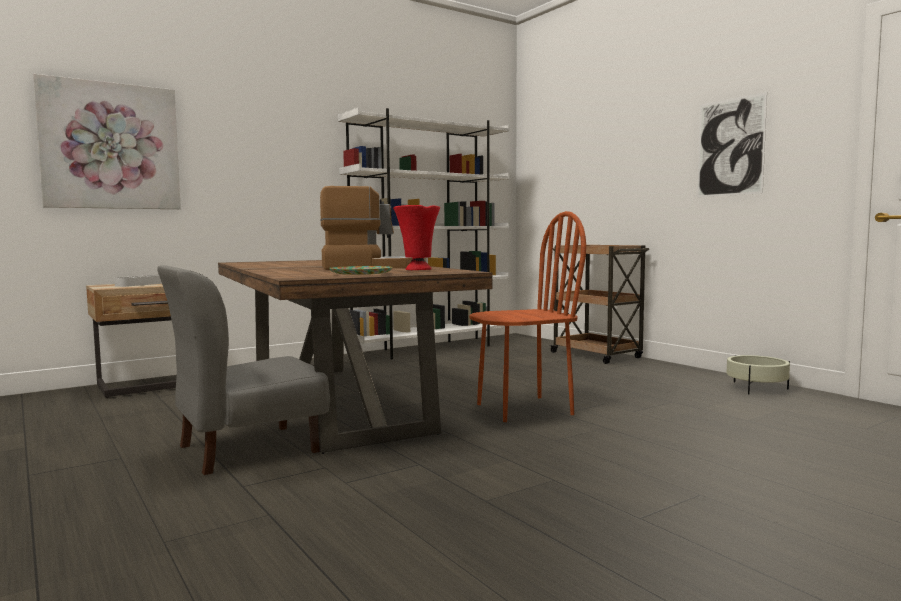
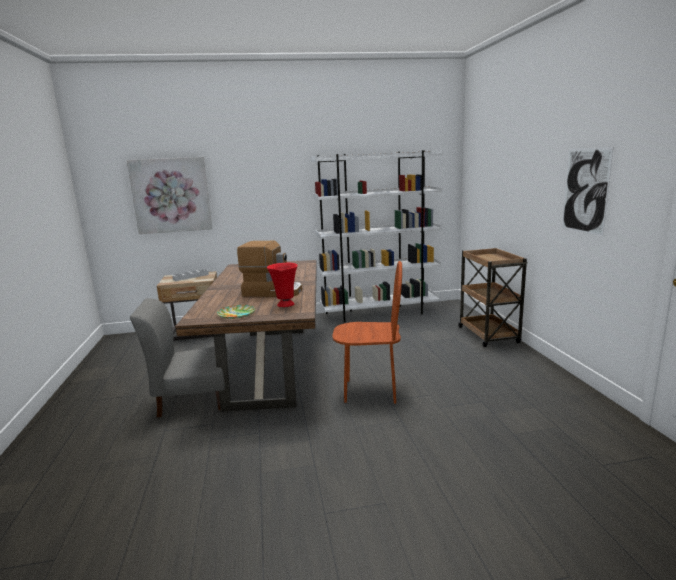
camera: 25 degrees right, 10 degrees up
beige planter [727,355,790,394] -> none

